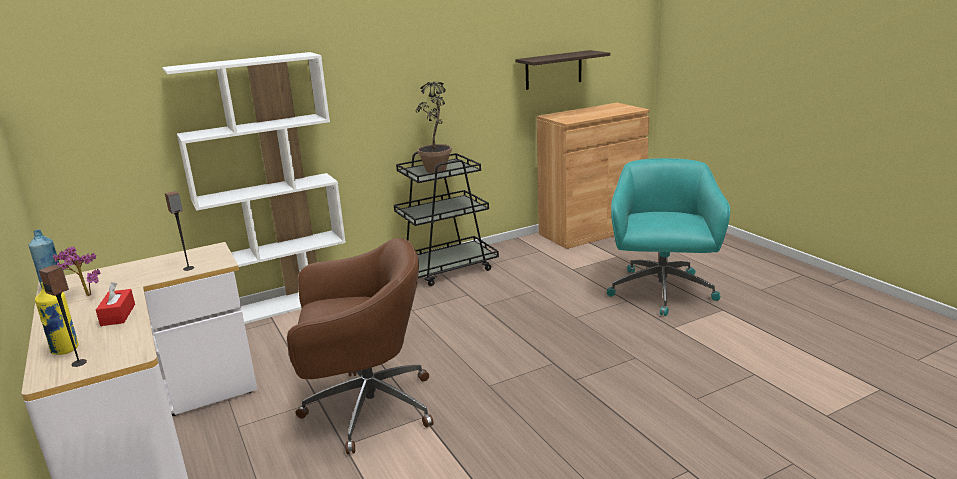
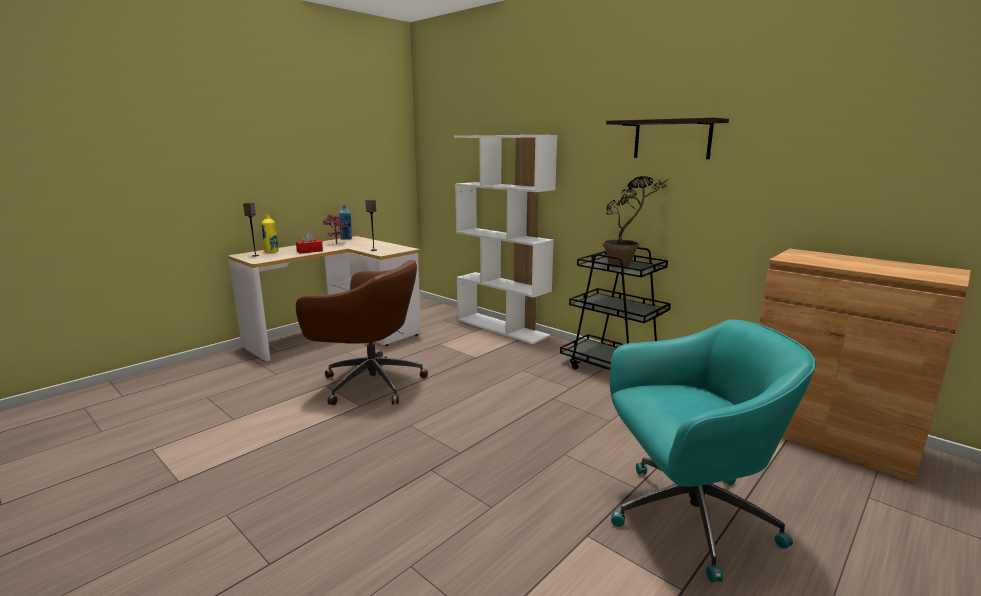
camera: 70 degrees right, 5 degrees down
brown office chair [287,238,434,454] -> brown office chair turned 45 degrees counterclockwise [296,260,428,405]
shelf [515,50,610,90] -> shelf moved to [606,117,729,159]

